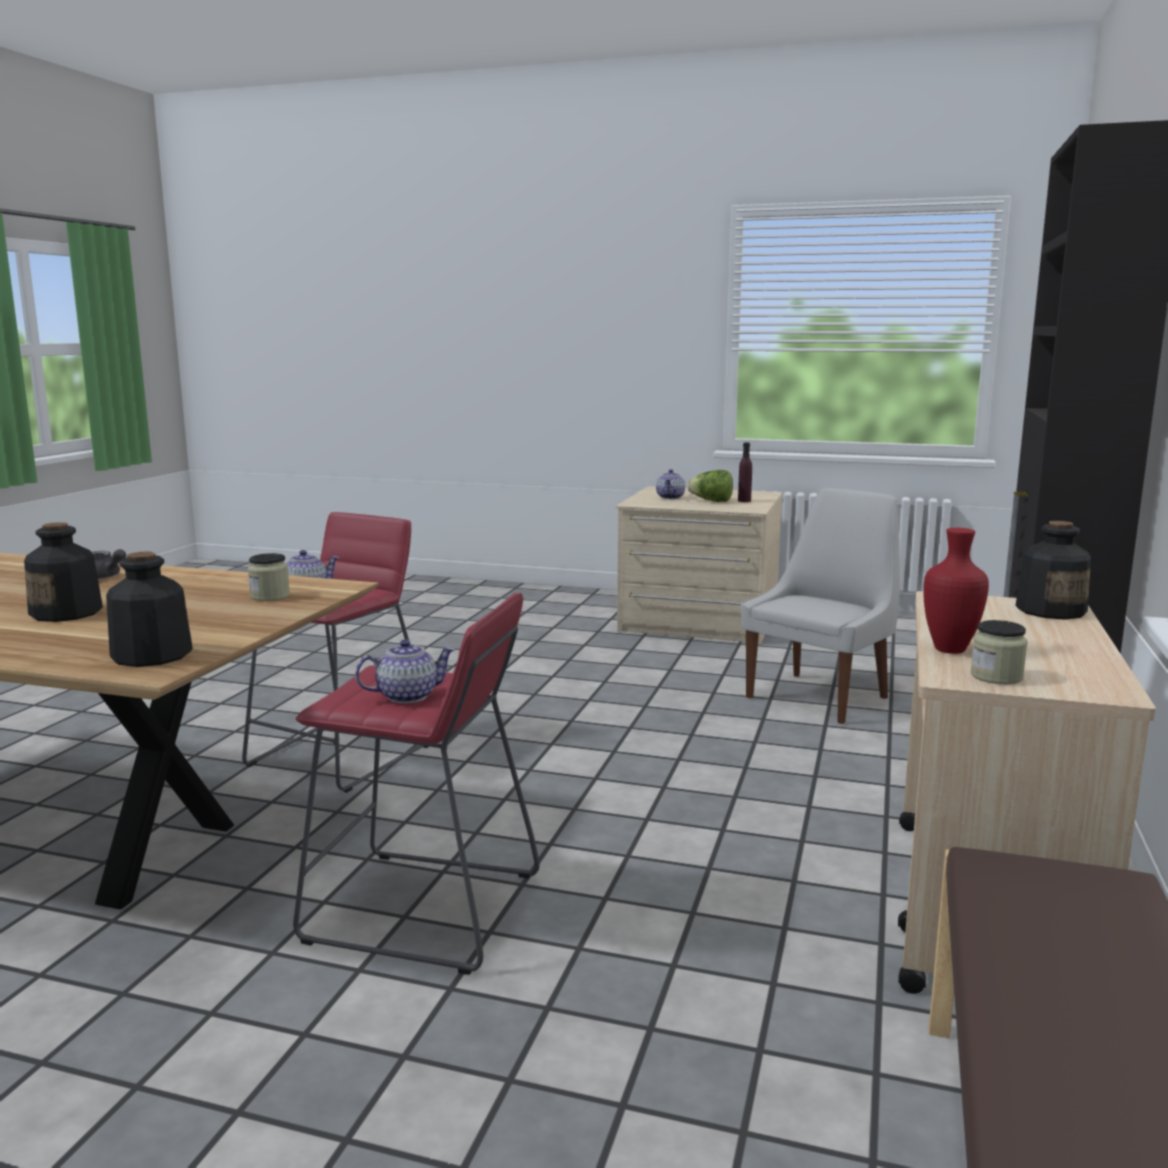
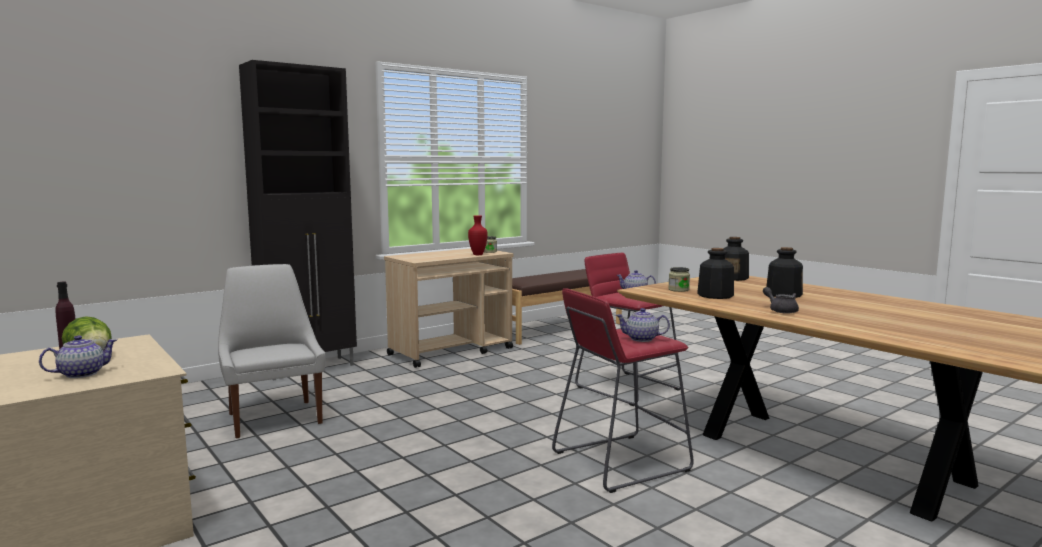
camera: 145 degrees left, 5 degrees down
white chair [741,488,900,724] -> white chair turned 75 degrees clockwise [218,264,326,438]
bottle [1015,521,1091,620] -> bottle moved to [697,248,734,299]

